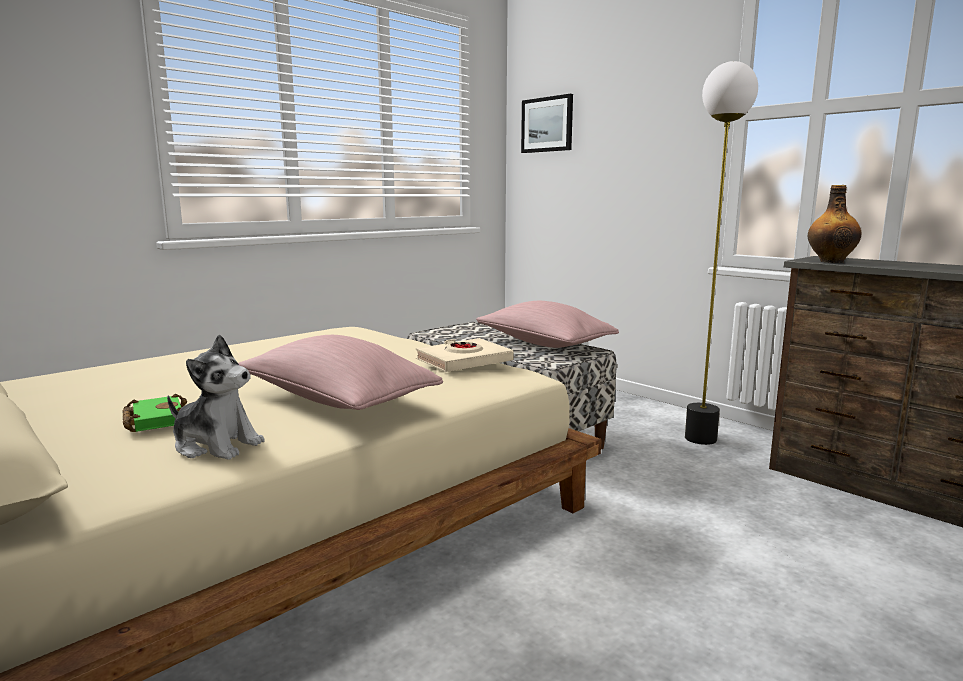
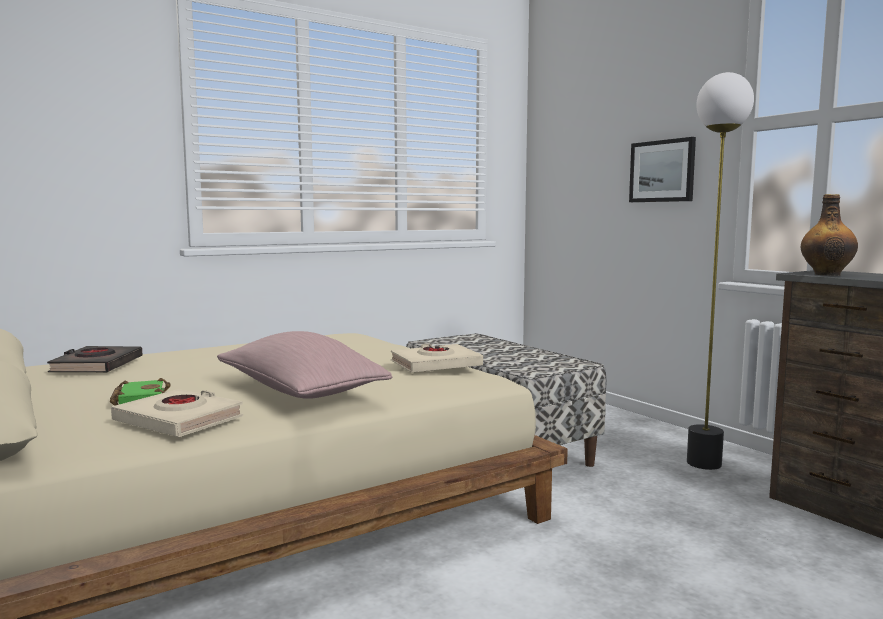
camera: 10 degrees right, 5 degrees down
plush toy [167,335,265,460] -> beige book [111,389,243,437]
pink pillow [476,301,619,348] -> none
picture [521,94,573,153] -> picture moved to [629,137,696,202]
none -> black book [47,346,143,372]

